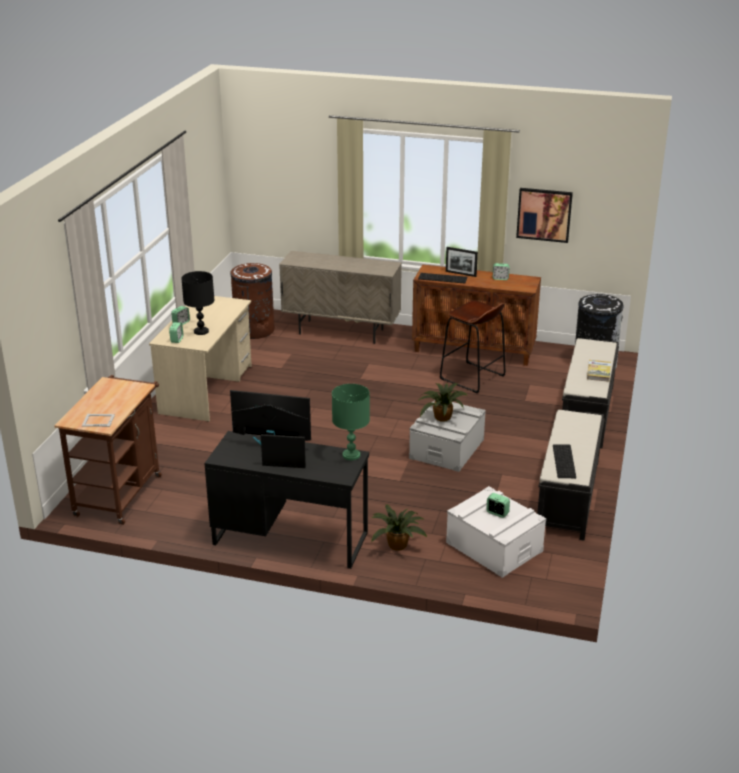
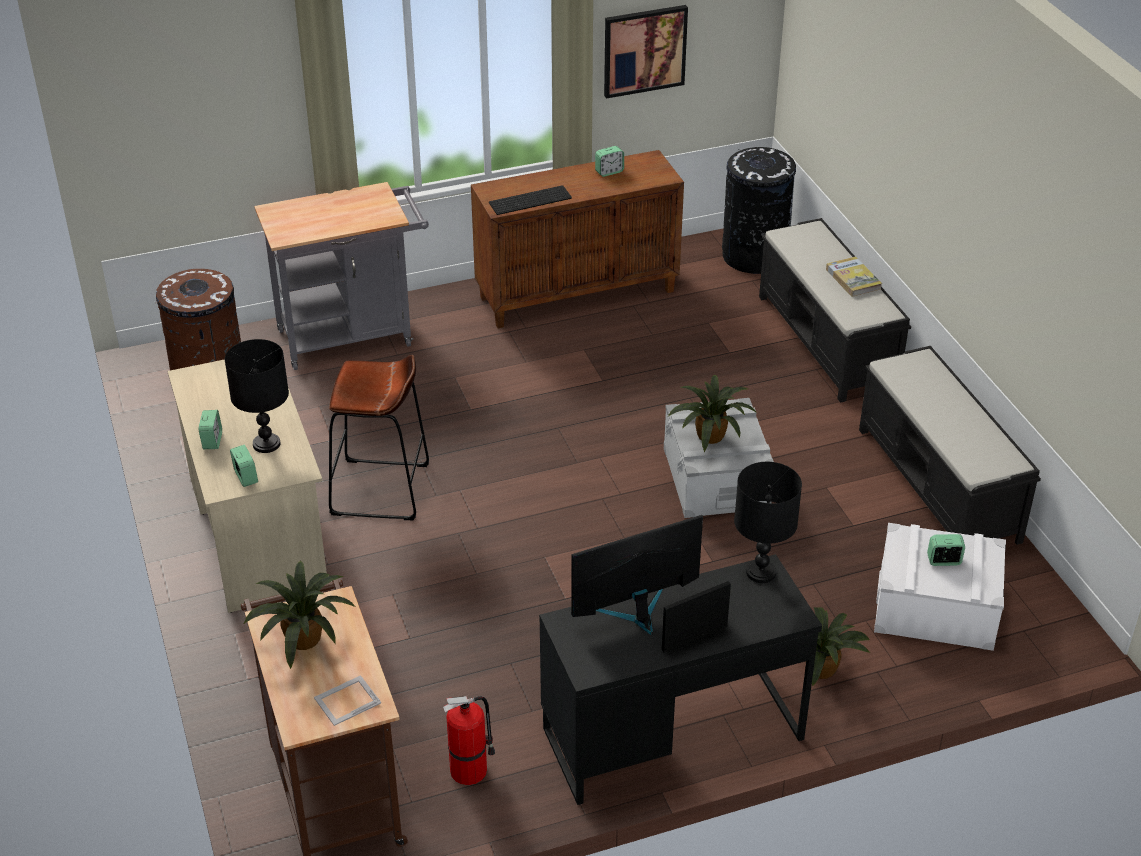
camera: 35 degrees left, 10 degrees up
beige cabinet [279,251,402,344] -> grey cart [254,182,429,370]
green table lamp [332,384,370,460] -> black table lamp [734,462,802,583]
brown stool [440,300,505,393] -> brown stool moved to [329,355,429,520]
picture frame [446,247,478,277] -> none
keyboard [553,445,576,479] -> none
none -> potted plant [244,561,356,669]
none -> fire extinguisher [443,696,495,785]

